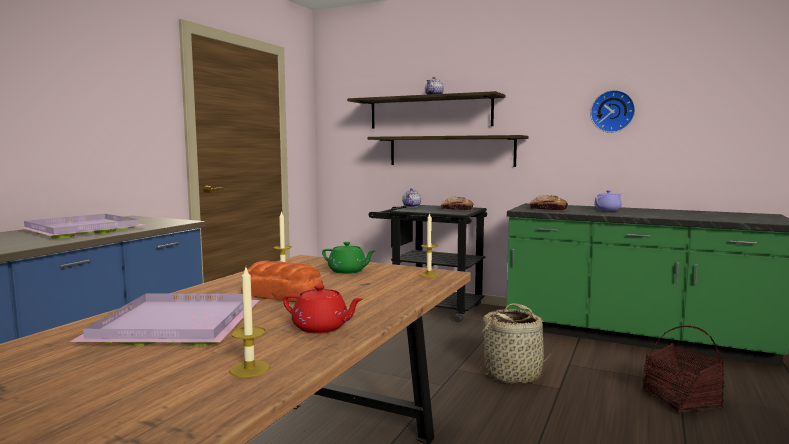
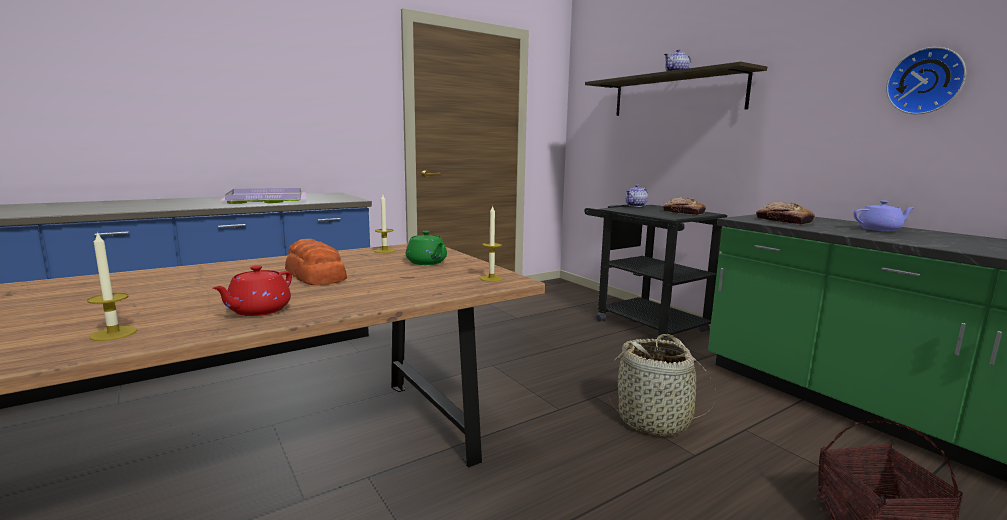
camera: 30 degrees right, 5 degrees up
purple tray [70,294,259,346] -> none
red teapot [283,285,363,334] -> red teapot turned 60 degrees clockwise [213,265,292,316]
shelf [368,135,529,167] -> none

